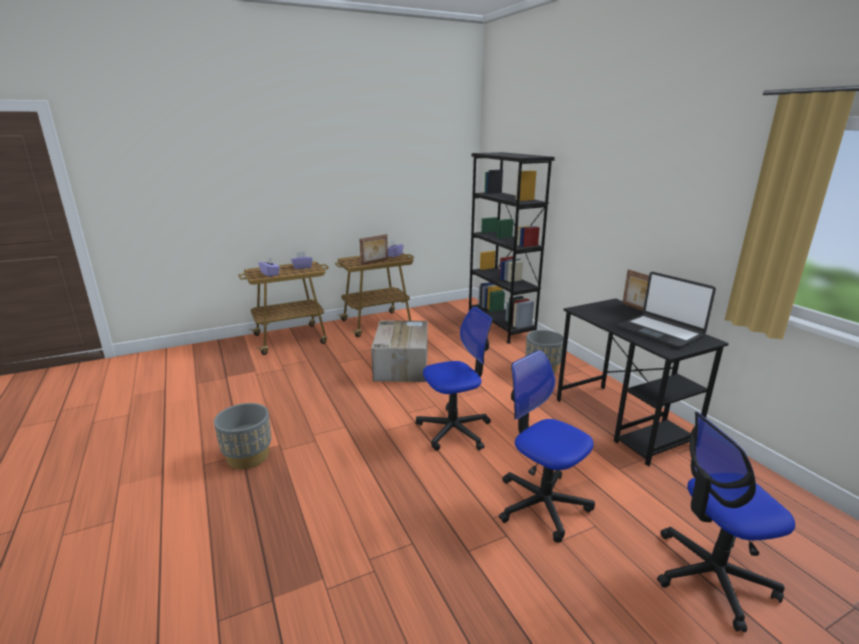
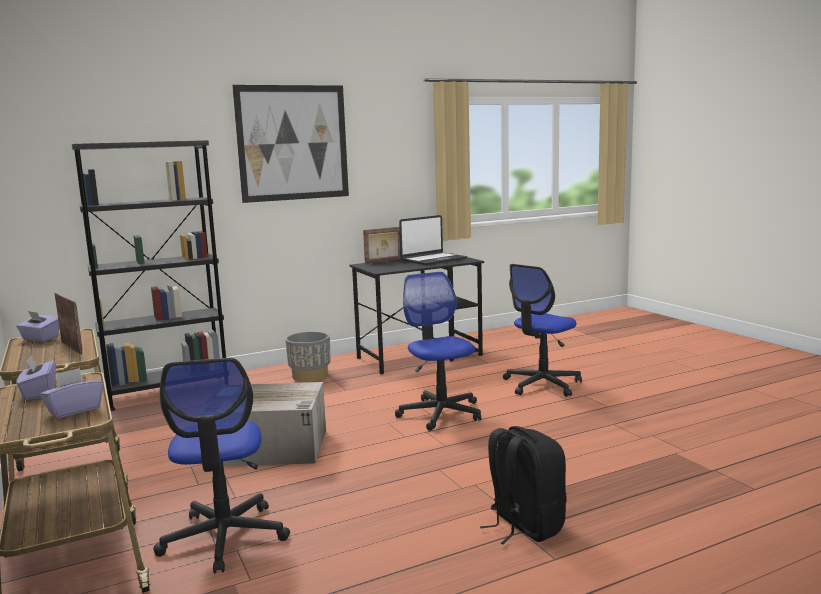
camera: 90 degrees left, 10 degrees down
grey planter [214,403,271,469] -> black backpack [480,426,567,544]
office chair [657,412,795,632] -> office chair moved to [153,358,290,573]
none -> picture [232,85,349,203]

